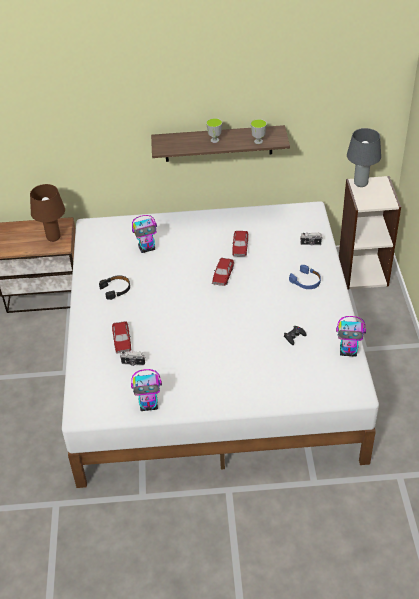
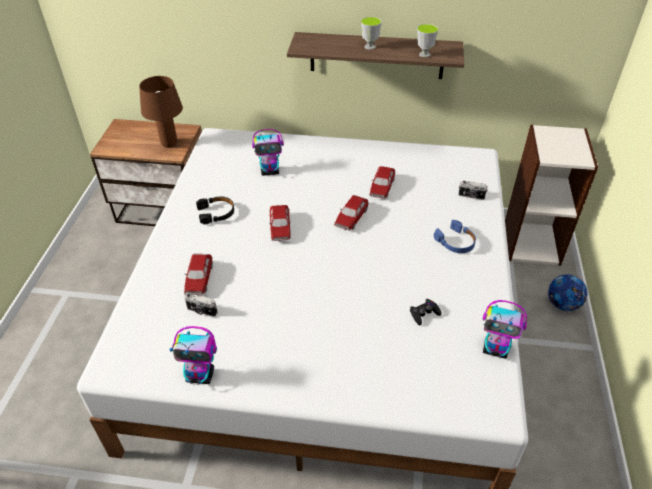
camera: 10 degrees right, 0 degrees up
grey table lamp [347,128,381,187] -> none
none -> toy car [269,205,291,241]
none -> football [548,274,588,311]

